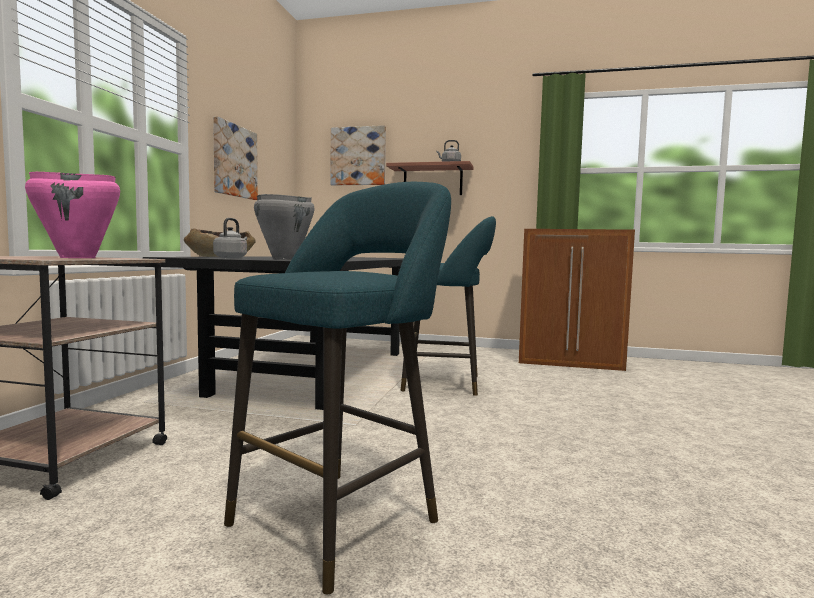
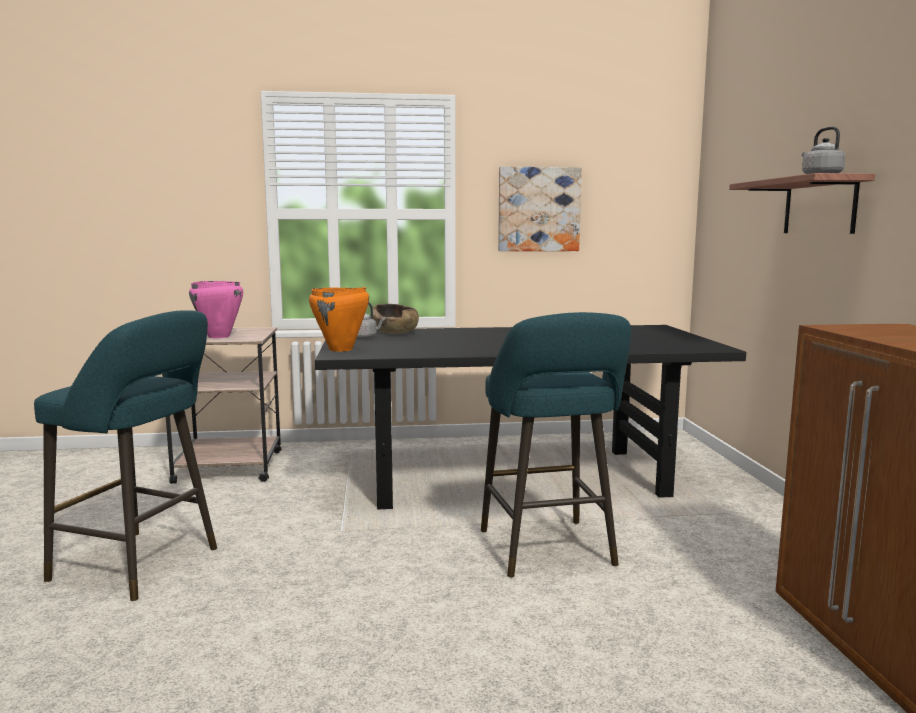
camera: 70 degrees right, 5 degrees up
grey cooking pot [254,194,314,260] -> orange cooking pot [309,287,369,352]
picture [330,125,386,185] -> none

